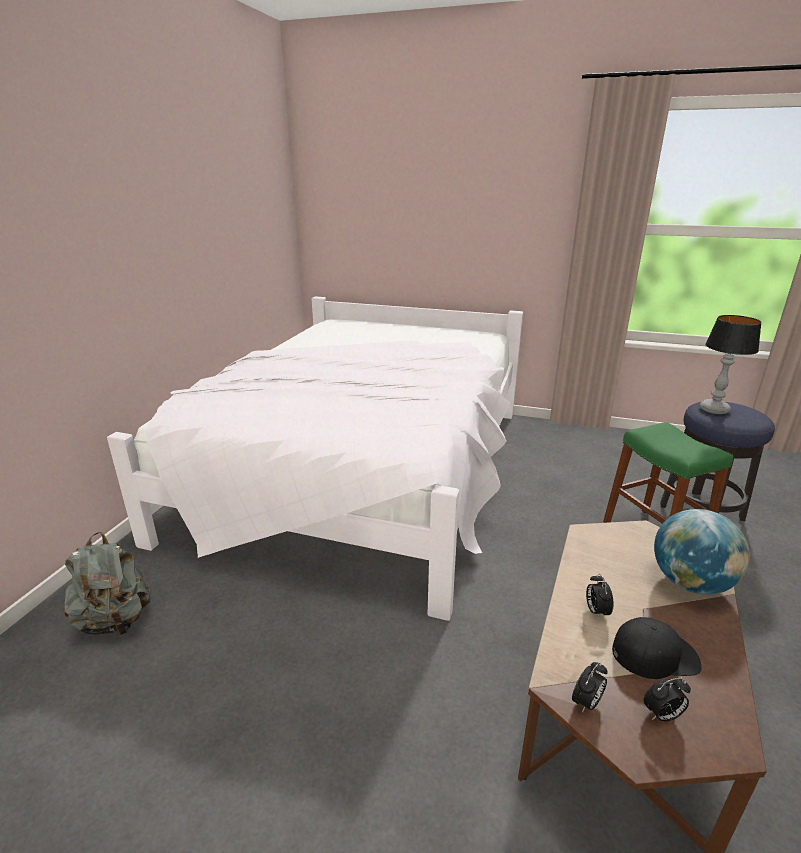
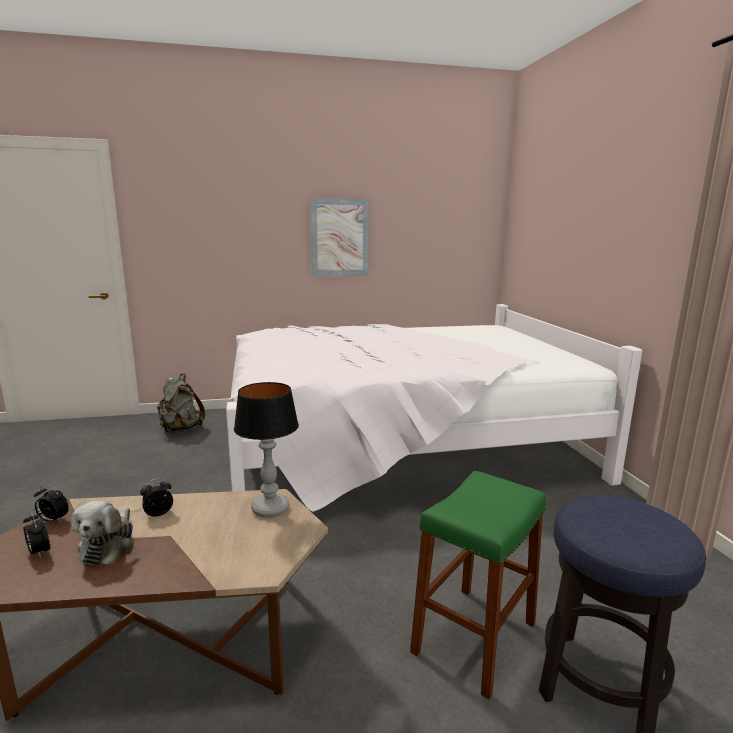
camera: 60 degrees right, 10 degrees down
black cap [612,617,701,679] -> plush toy [71,501,133,565]
globe [654,509,750,595] -> none
table lamp [700,315,762,414] -> table lamp moved to [234,382,299,518]
none -> picture [310,199,369,276]

